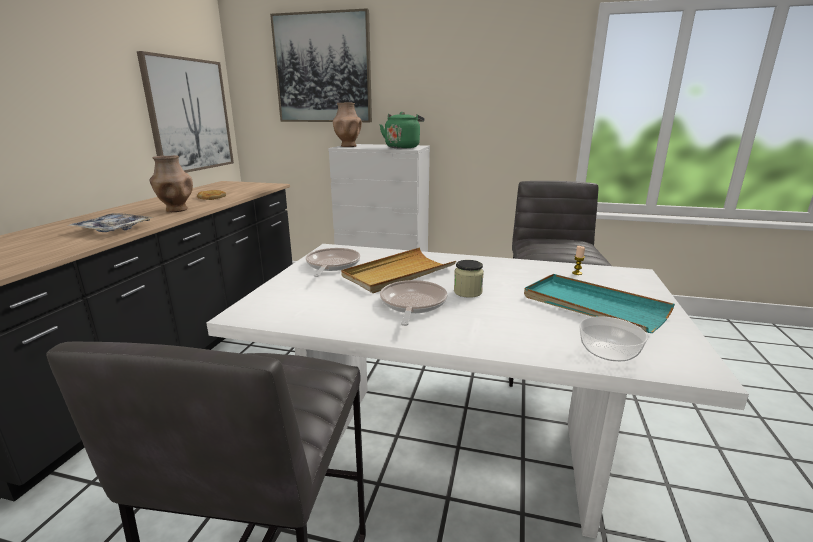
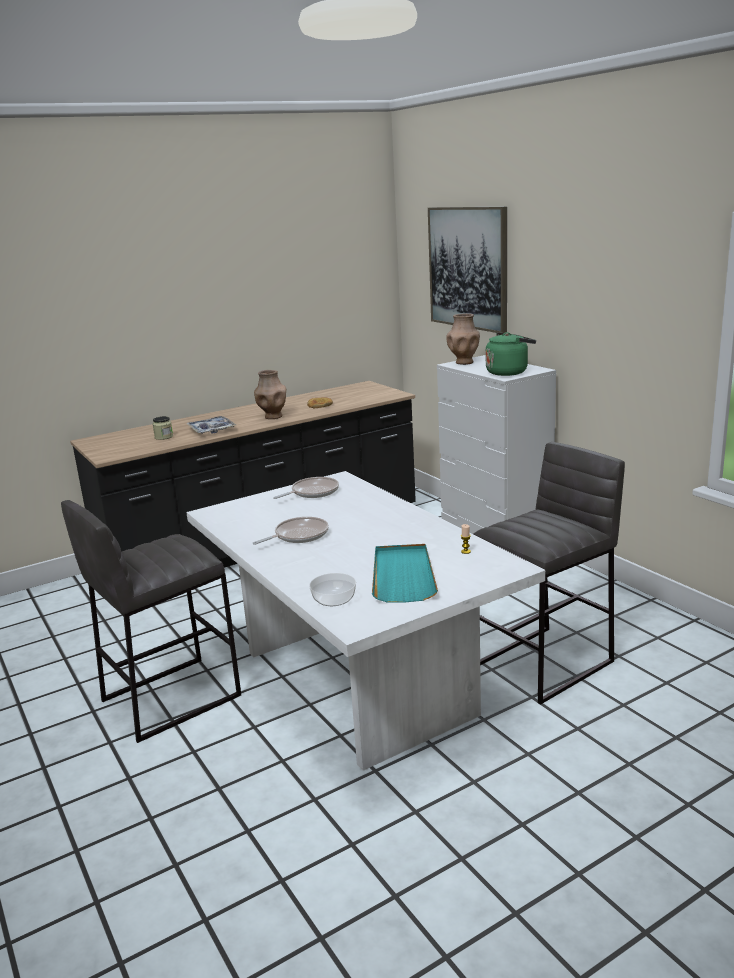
camera: 45 degrees right, 0 degrees up
picture [137,51,234,173] -> none
beige tray [341,247,456,293] -> none
jar [454,260,484,298] -> jar moved to [152,416,173,440]

